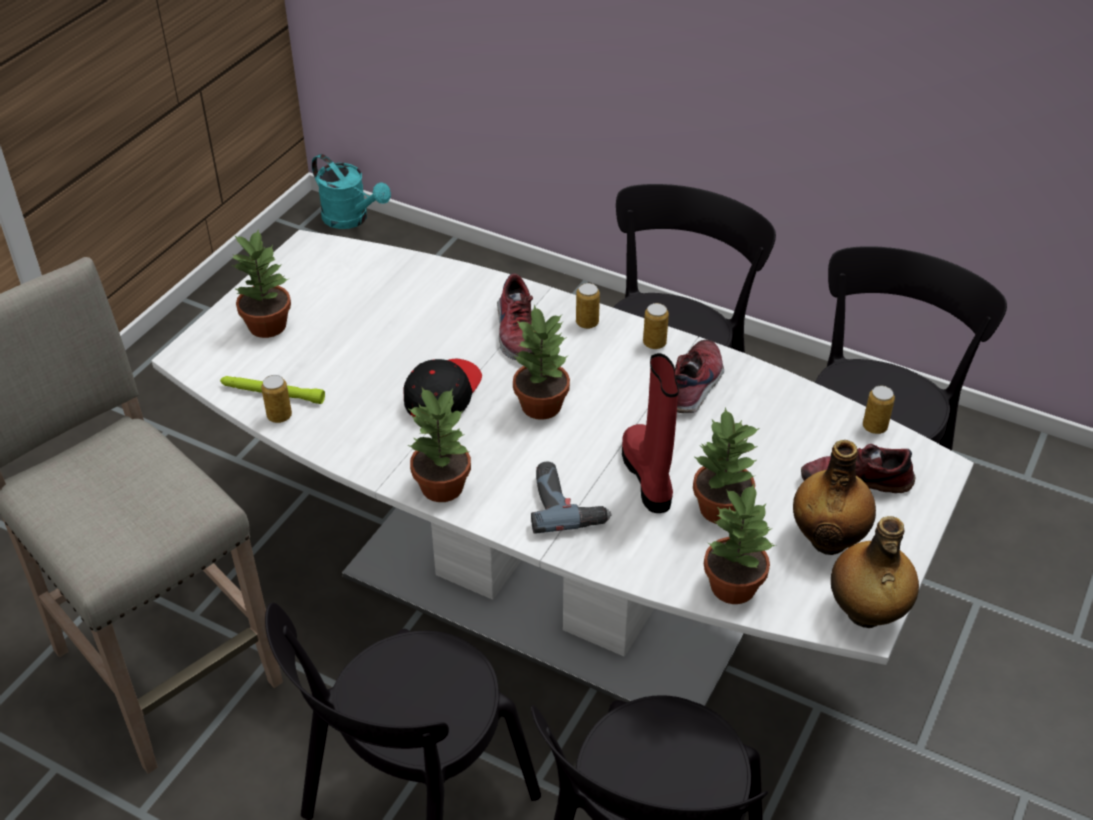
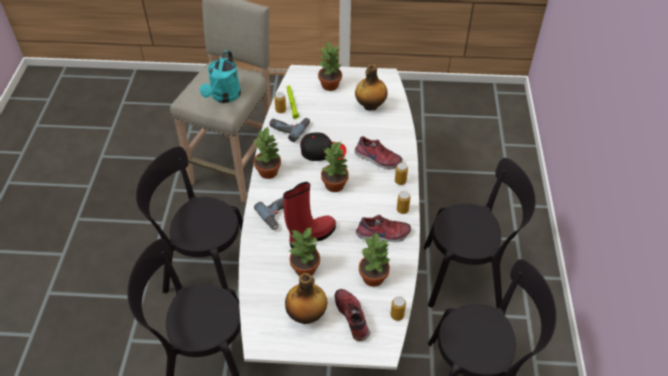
camera: 65 degrees right, 5 degrees up
turquoise watering can [312,154,391,229] -> turquoise watering can moved to [200,50,241,103]
shoe [497,273,534,360] -> shoe turned 120 degrees counterclockwise [355,136,402,170]
potted plant [704,484,775,604] -> potted plant moved to [359,233,391,287]
bottle [831,516,919,628] -> bottle moved to [355,64,388,111]
none -> power drill [269,118,310,142]

